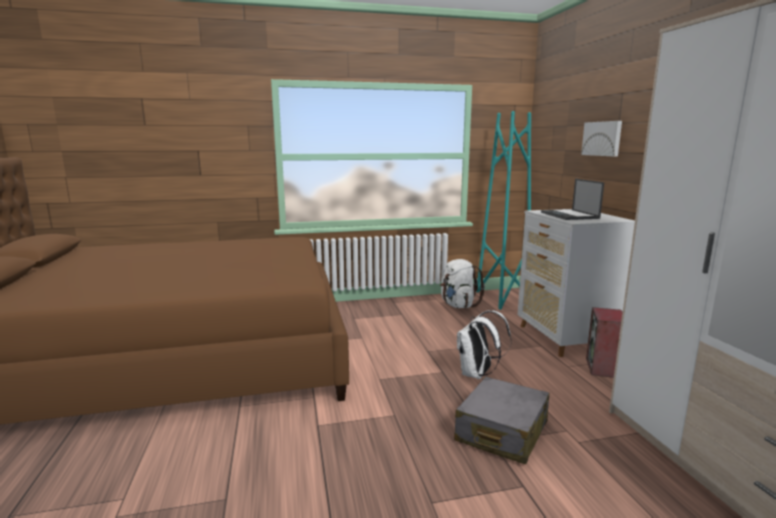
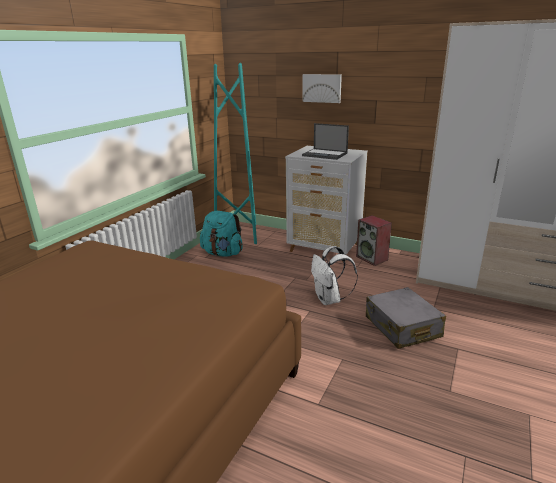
camera: 50 degrees left, 10 degrees up
white backpack [440,259,485,308] -> turquoise backpack [200,211,243,257]

